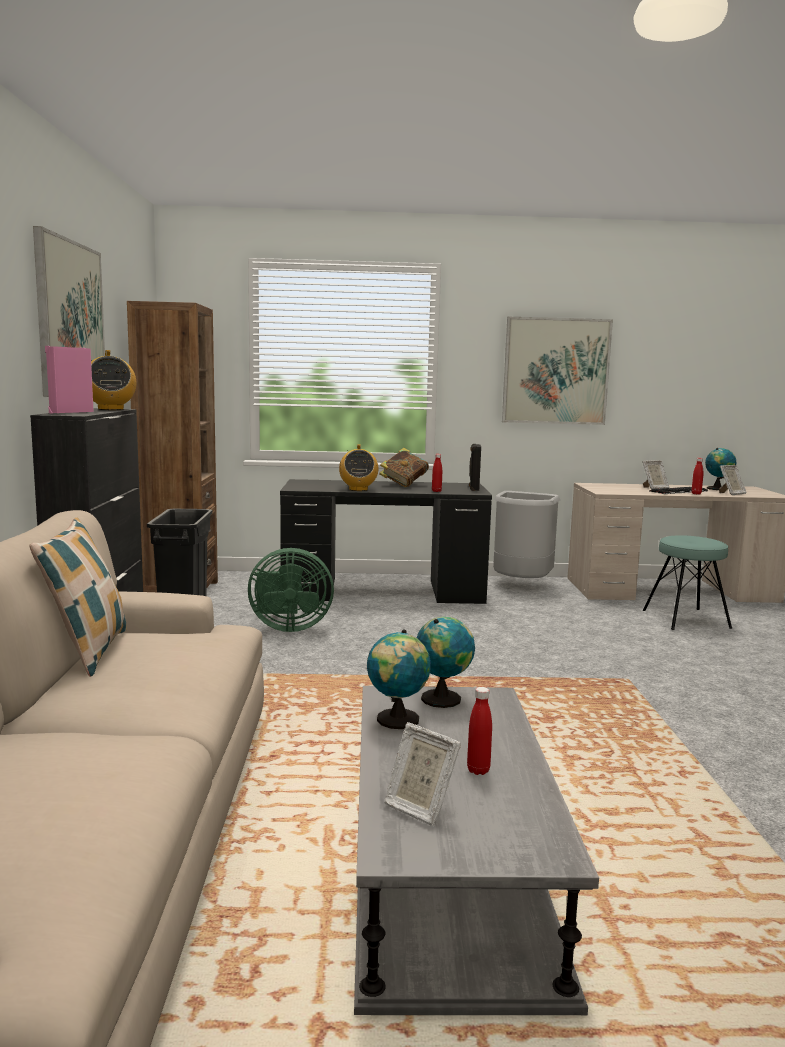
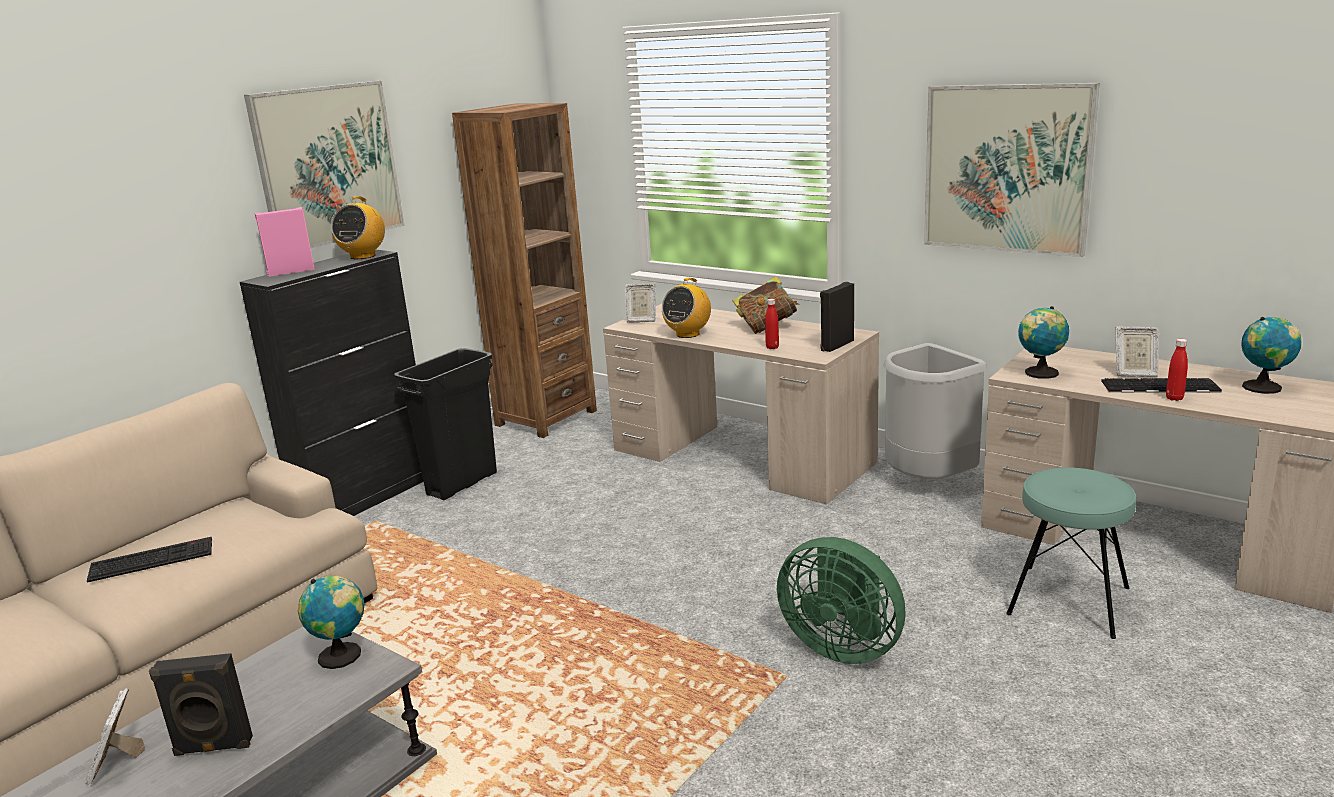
camera: 40 degrees right, 10 degrees up
pillow [29,518,127,677] -> none
green fan [248,548,334,632] -> green fan moved to [777,537,906,664]
black desk [280,479,492,604] -> beige desk [603,304,879,504]
globe [367,629,431,729] -> globe moved to [1018,306,1069,379]
red bottle [467,687,492,775] -> black speaker [149,653,253,756]
picture frame [719,465,746,495] -> picture frame moved to [625,284,656,323]
none -> keyboard [87,537,212,583]

